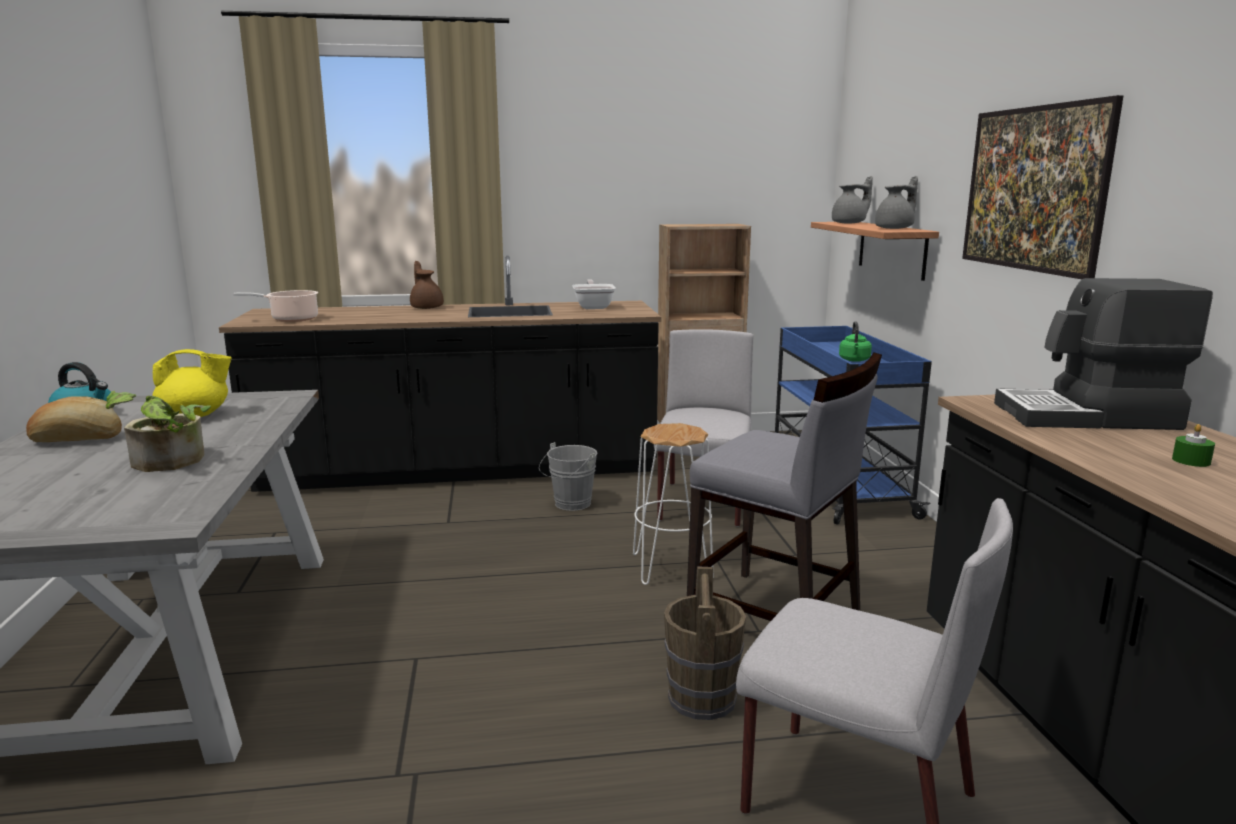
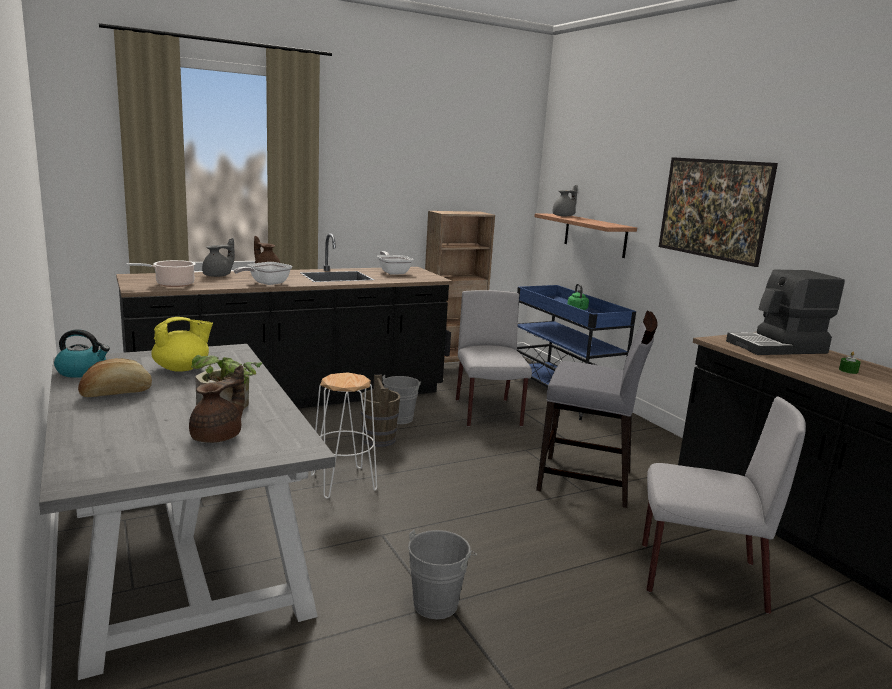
camera: 20 degrees left, 0 degrees up
white stool [633,423,714,585] -> white stool moved to [311,372,377,499]
brown bucket [664,566,746,720] -> brown bucket moved to [361,375,400,447]
grey teapot [875,176,918,229] -> grey teapot moved to [202,238,235,277]
none -> brown teapot [189,365,245,443]
none -> frying pan [234,262,292,285]
none -> grey bucket [408,529,477,619]

